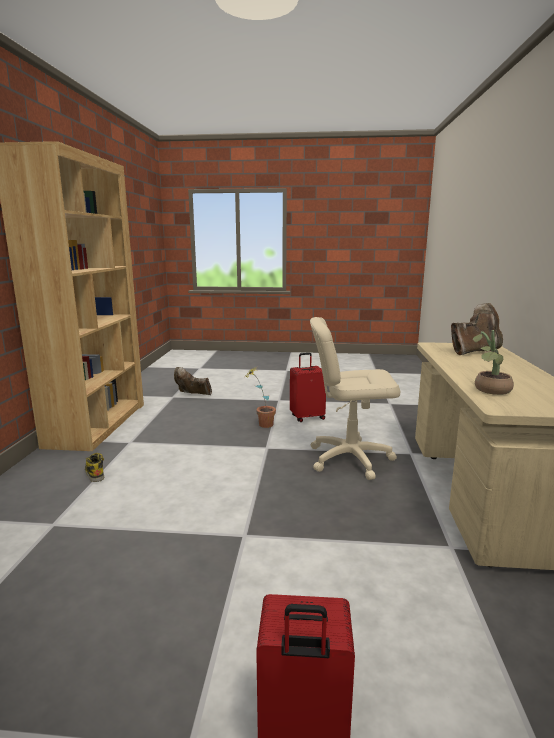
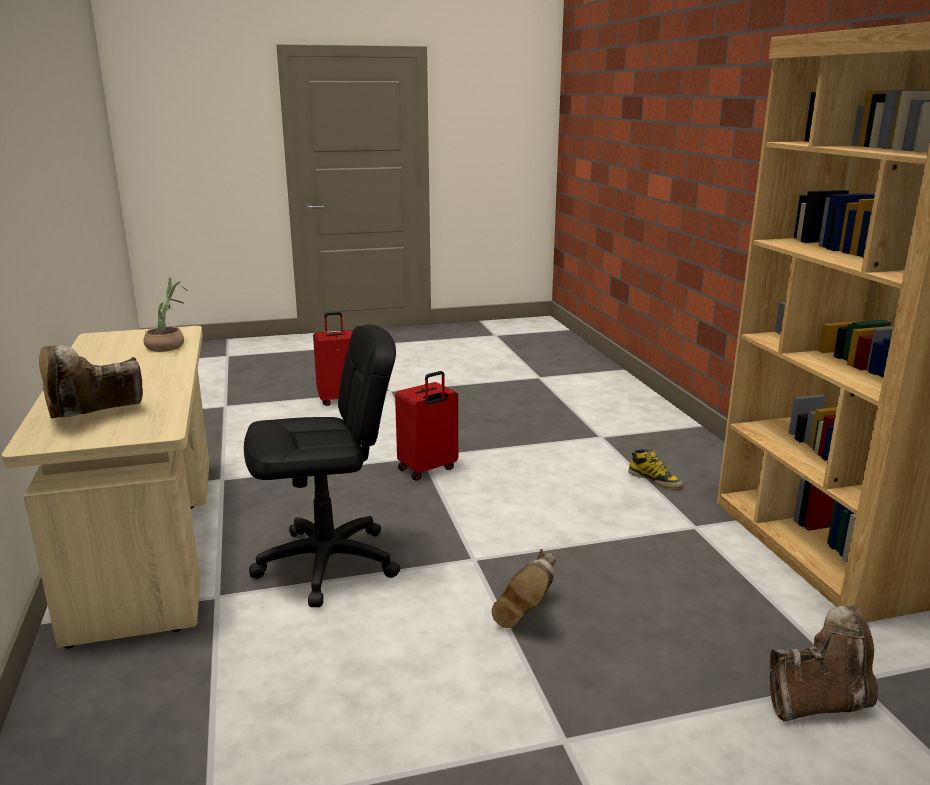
camera: 160 degrees right, 5 degrees up
potted plant [245,368,276,428] -> brown boot [492,549,556,628]
red suitcase [290,353,326,422] -> red suitcase moved to [395,371,458,480]
beige office chair [310,317,400,480] -> black office chair [244,324,400,607]

